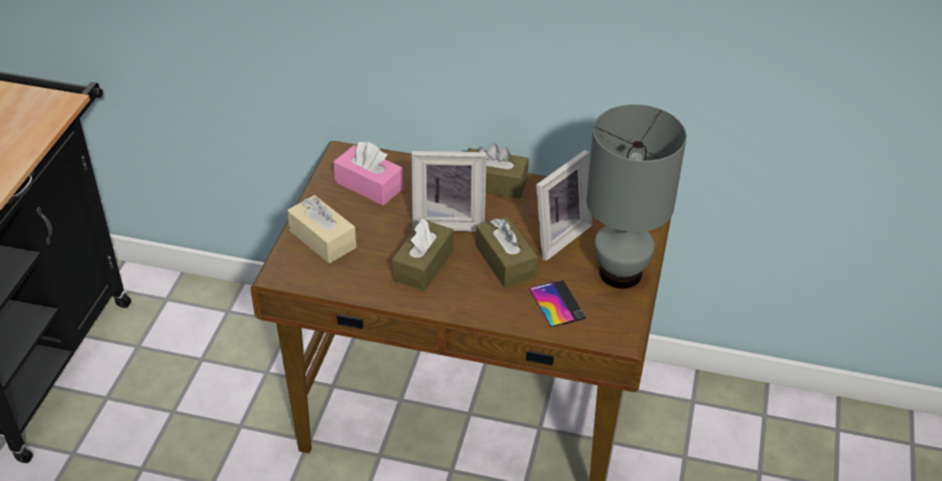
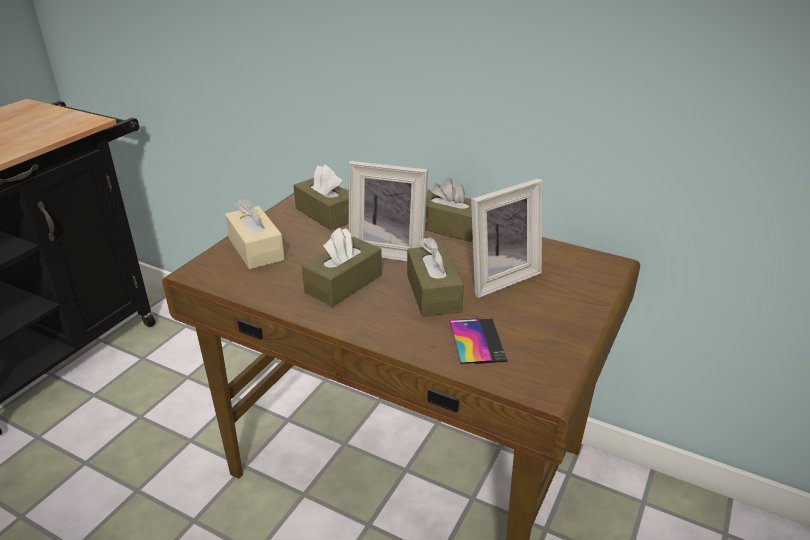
camera: 15 degrees right, 10 degrees down
pink tissue box [333,142,403,206] -> brown tissue box [293,165,349,231]
grey table lamp [586,104,687,289] -> none

